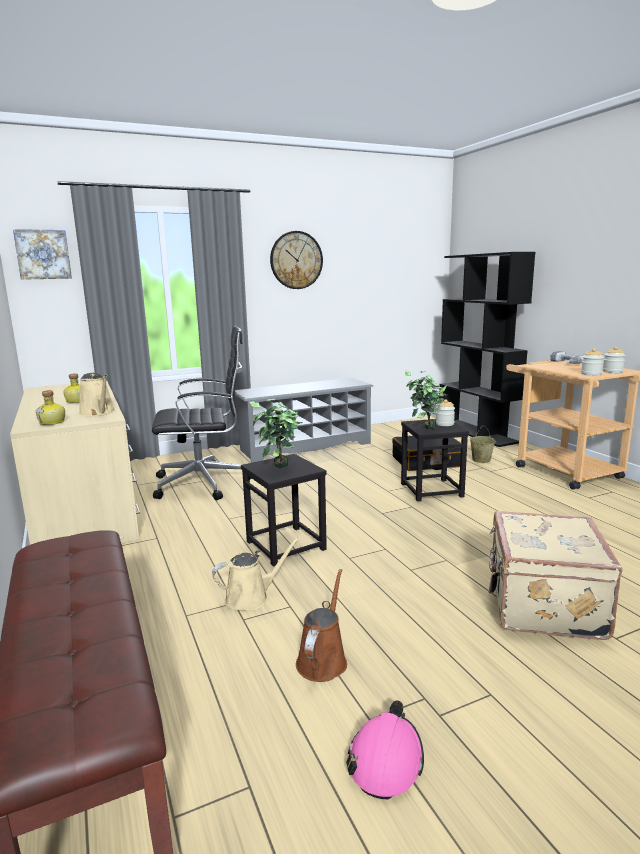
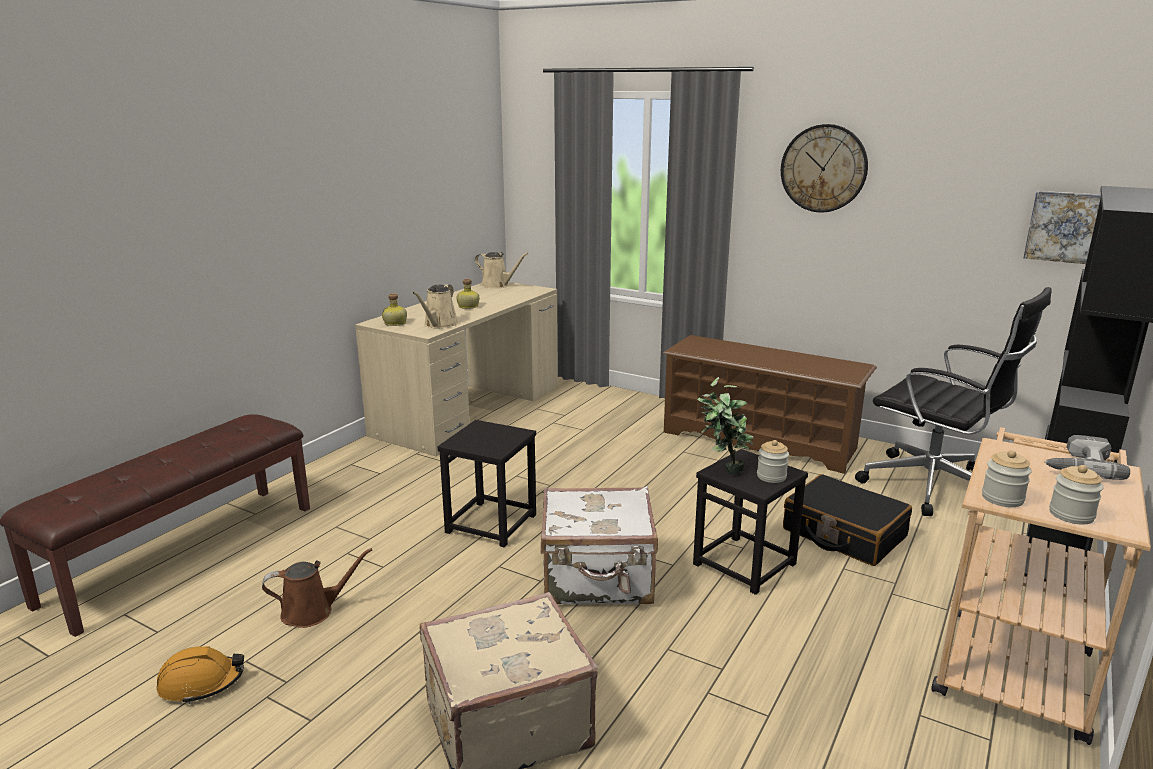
camera: 55 degrees right, 5 degrees up
picture [13,229,72,280] -> picture moved to [1024,191,1101,264]
black office chair [152,326,252,500] -> black office chair moved to [855,287,1052,516]
beige watering can [212,537,301,611] -> beige watering can moved to [475,252,529,289]
grey shoe rack [235,378,374,463] -> brown shoe rack [663,335,877,474]
potted plant [250,399,303,468] -> none
pink hard hat [346,701,424,799] -> orange hard hat [156,646,244,704]
beige bucket [470,425,496,463] -> none
none -> white suitcase [541,486,658,604]

